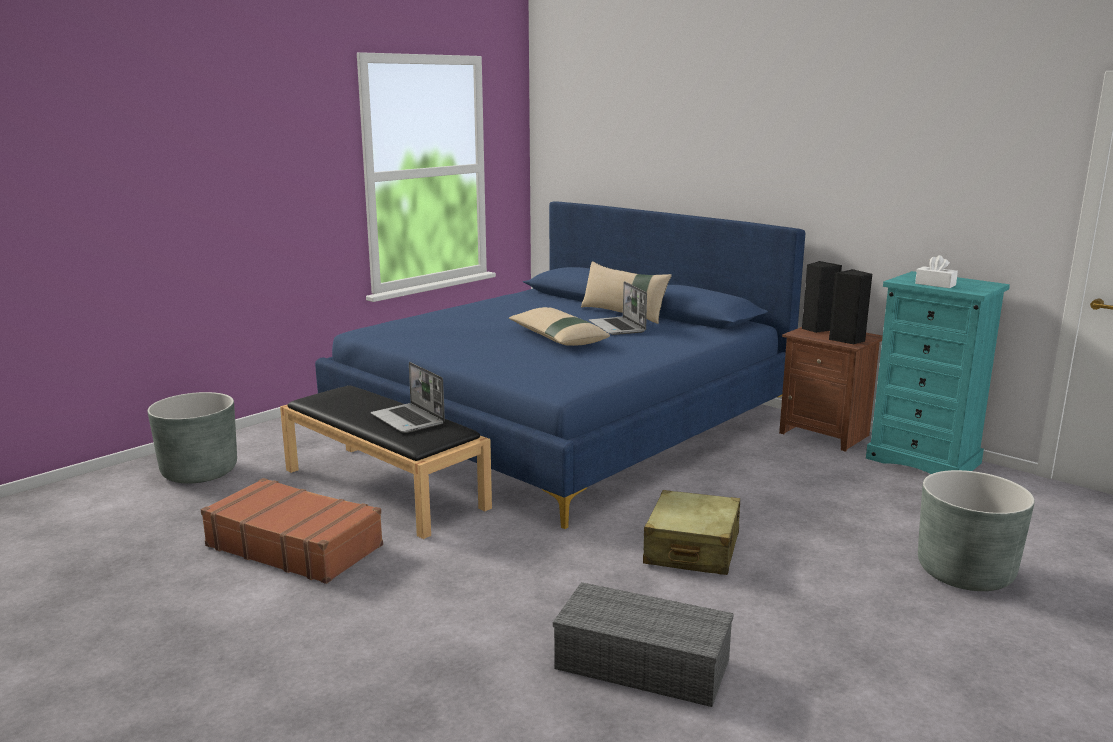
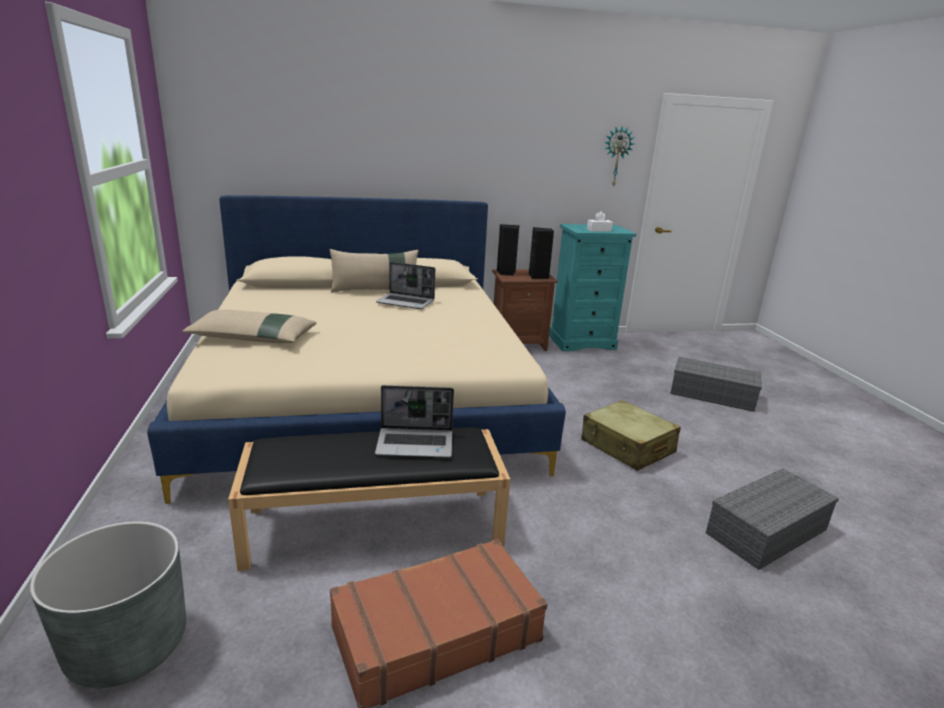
camera: 55 degrees left, 5 degrees up
blue bed [315,201,805,529] -> beige bed [147,195,566,504]
beige pillow [509,307,610,346] -> beige pillow moved to [182,310,317,343]
grey planter [918,470,1035,591] -> grey storage box [670,357,762,412]
none -> wall clock [604,126,634,187]

